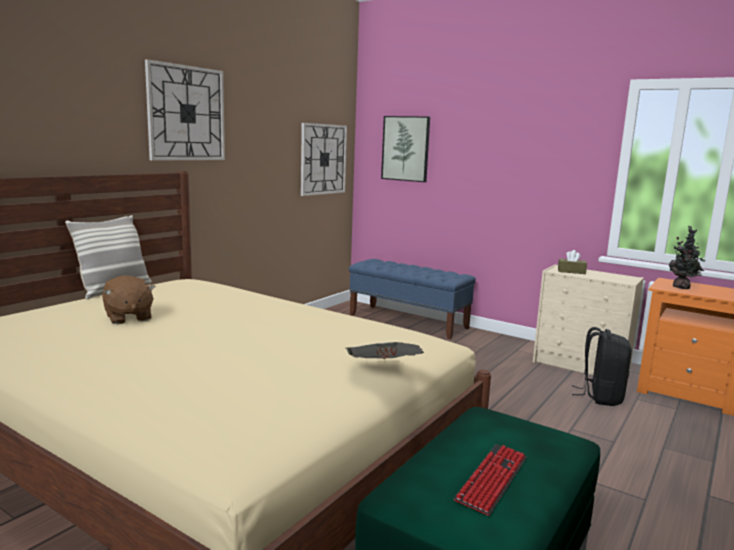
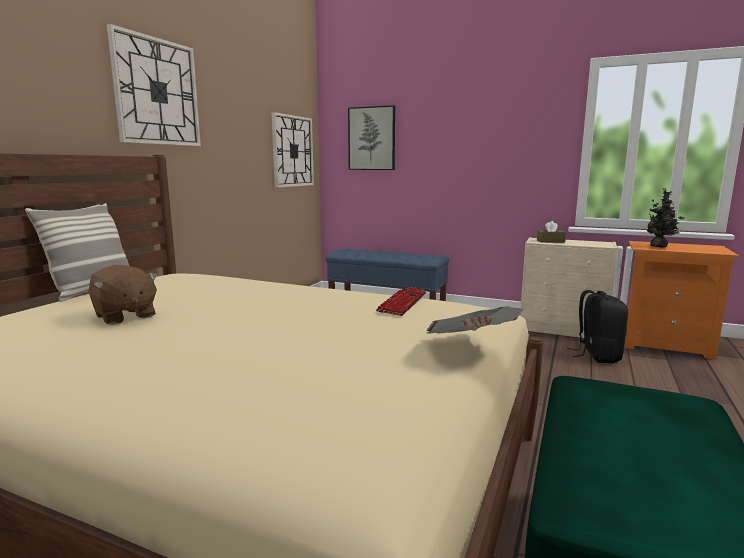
camera: 10 degrees left, 0 degrees up
keyboard [454,445,527,516] -> keyboard moved to [376,287,426,316]

